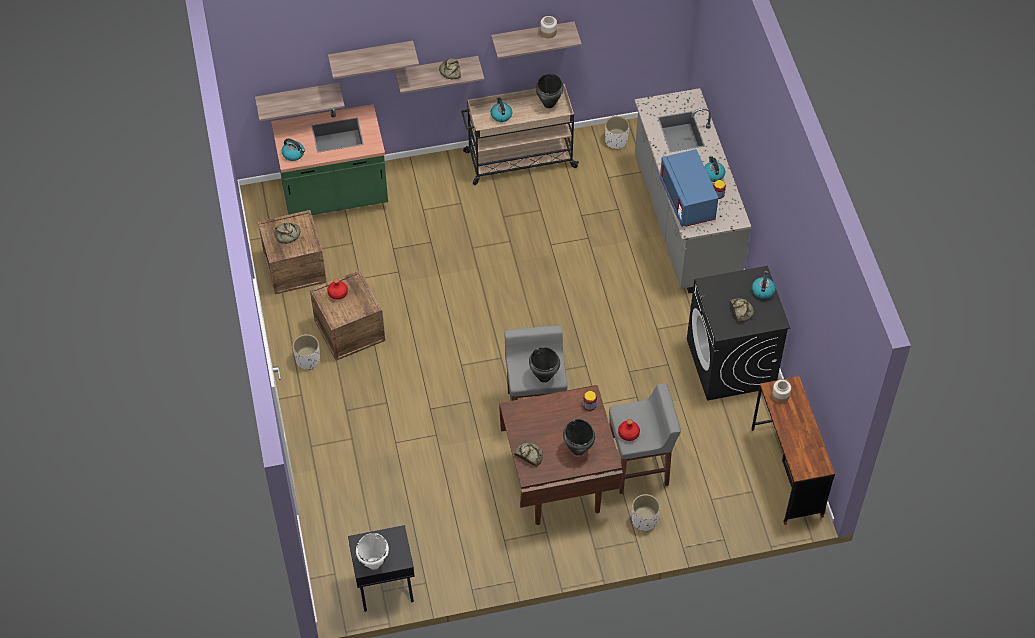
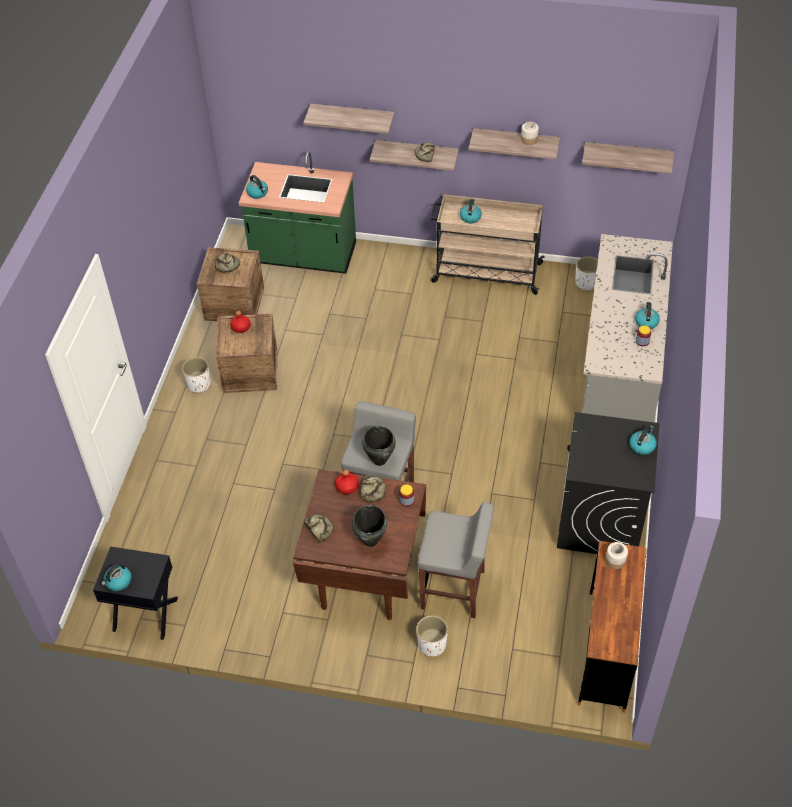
camera: 25 degrees right, 5 degrees down
shelf [255,83,345,121] -> shelf moved to [582,142,674,174]
white cooking pot [356,533,389,569] -> kettle [102,563,132,591]
black cooking pot [536,74,564,108] -> none
red bottle [618,419,640,441] -> red bottle moved to [335,470,359,494]
blue microwave [660,149,718,227] -> none
bread [730,298,754,323] -> bread moved to [361,475,386,502]

